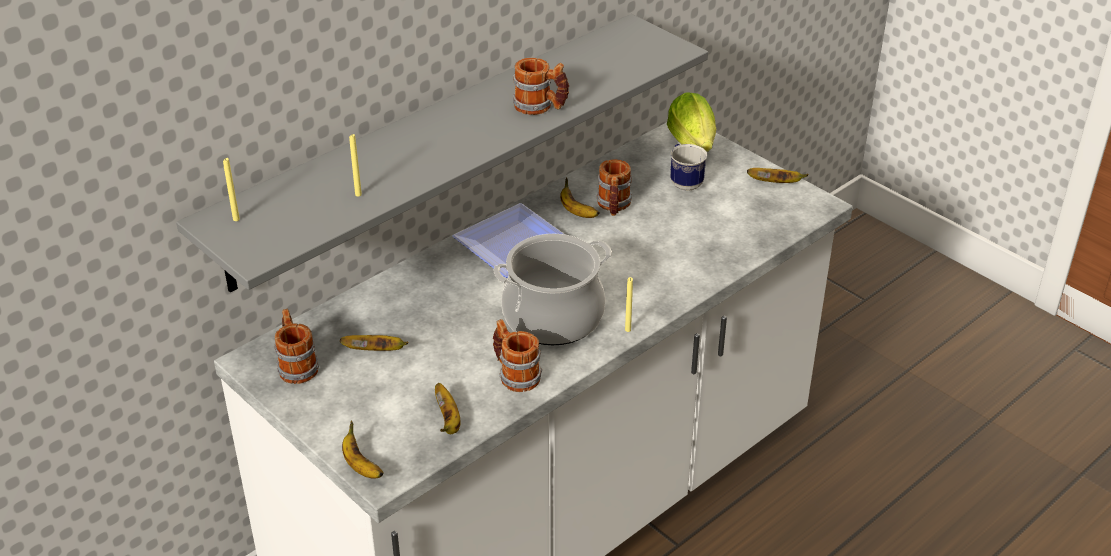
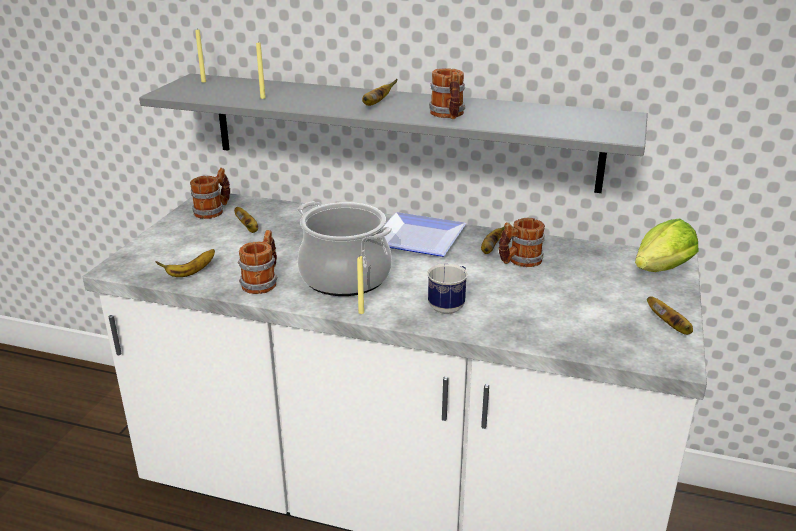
camera: 60 degrees right, 10 degrees down
banana [342,420,384,479] -> banana moved to [362,79,397,106]
mug [670,144,707,191] -> mug moved to [427,264,468,315]

